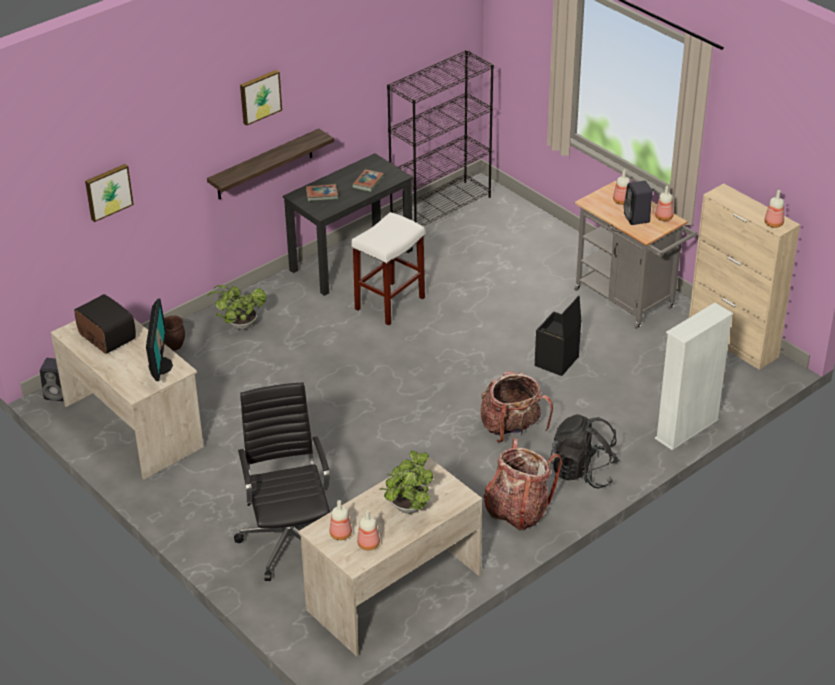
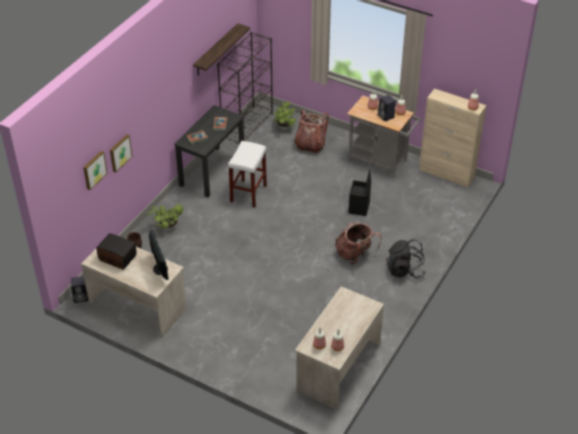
camera: 20 degrees left, 5 degrees up
shelf [207,129,334,199] -> shelf moved to [193,23,250,76]
black office chair [234,382,330,581] -> none
picture [240,70,282,126] -> picture moved to [110,134,132,173]
potted plant [380,451,433,514] -> potted plant moved to [274,102,296,130]
backpack [483,438,562,531] -> backpack moved to [294,110,329,153]
white bookcase [655,303,733,450] -> none

